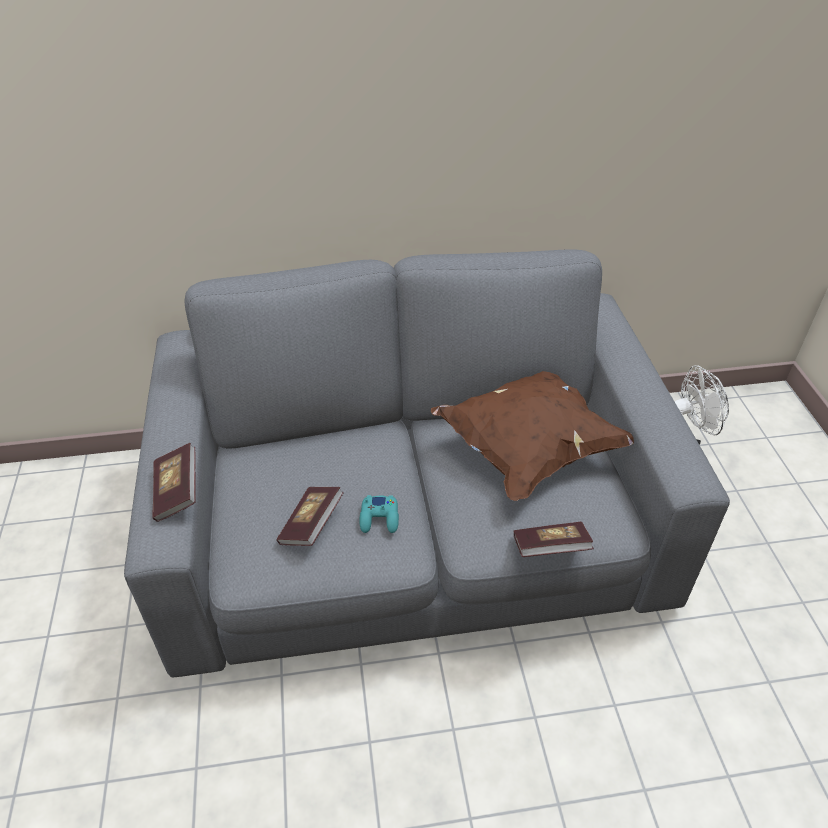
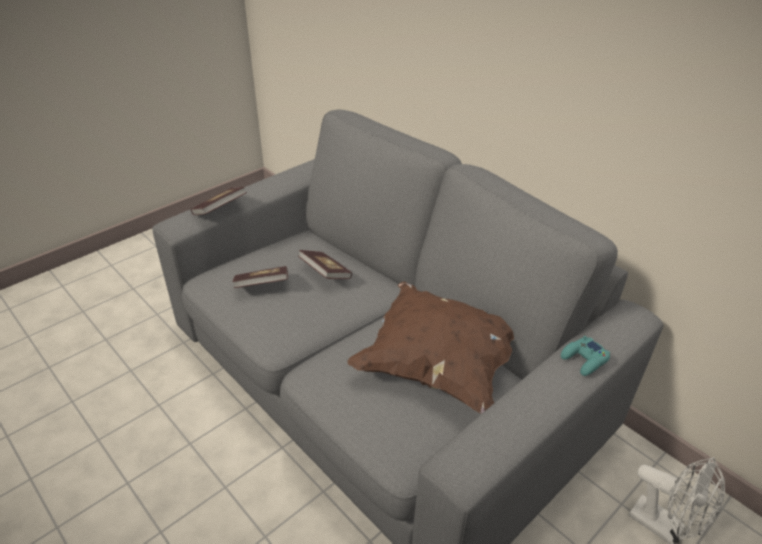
camera: 55 degrees right, 5 degrees down
turquoise game controller [360,495,399,533] -> turquoise game controller moved to [561,336,610,376]
book [513,522,594,557] -> book moved to [298,250,352,279]

